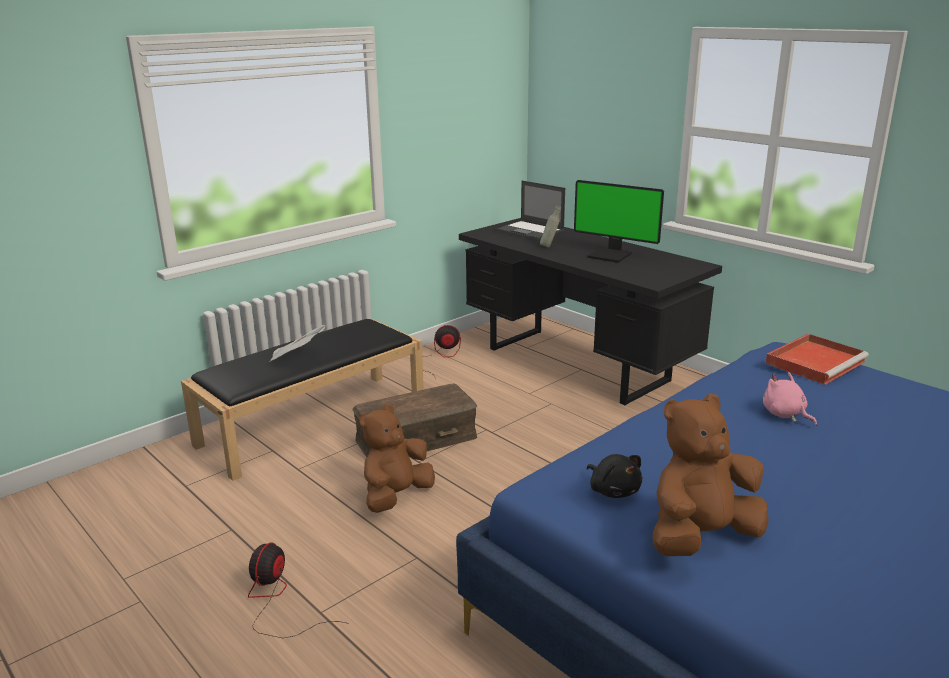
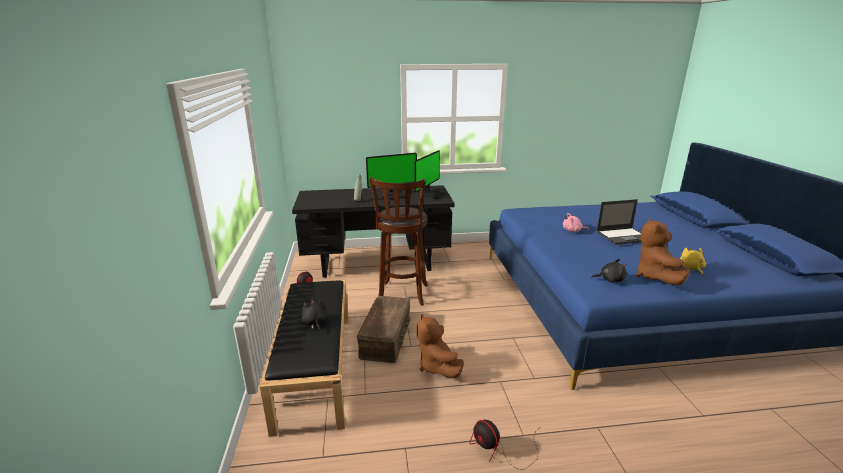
camera: 55 degrees left, 0 degrees up
newspaper [269,324,326,362] -> black plush toy [302,299,328,332]
laptop [495,181,565,241] -> laptop moved to [596,199,641,245]
red tray [765,334,869,385] -> none
none -> brown stool [369,177,428,306]
none -> monitor [415,150,447,199]
none -> yellow plush toy [680,247,706,276]

